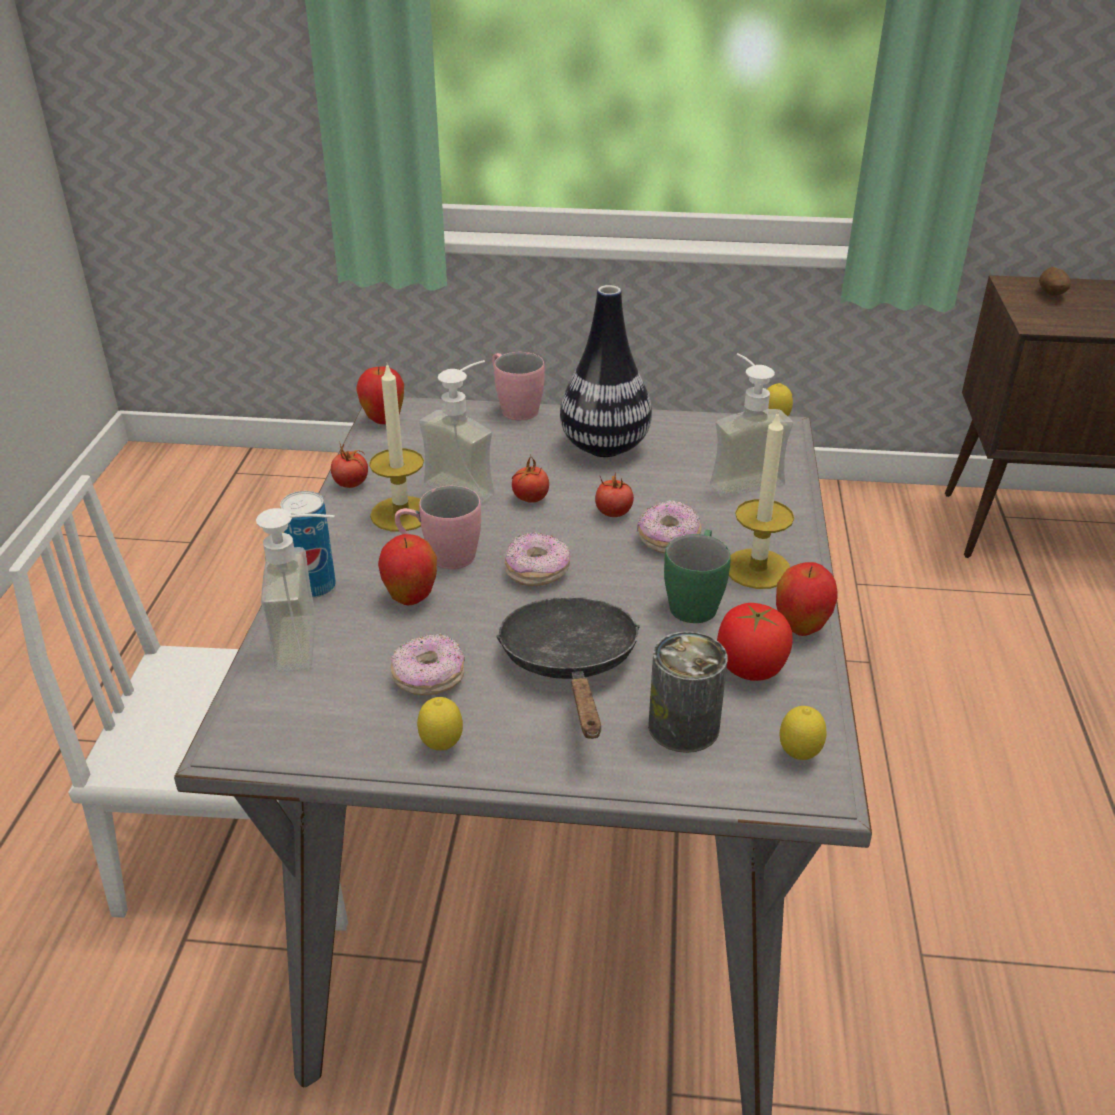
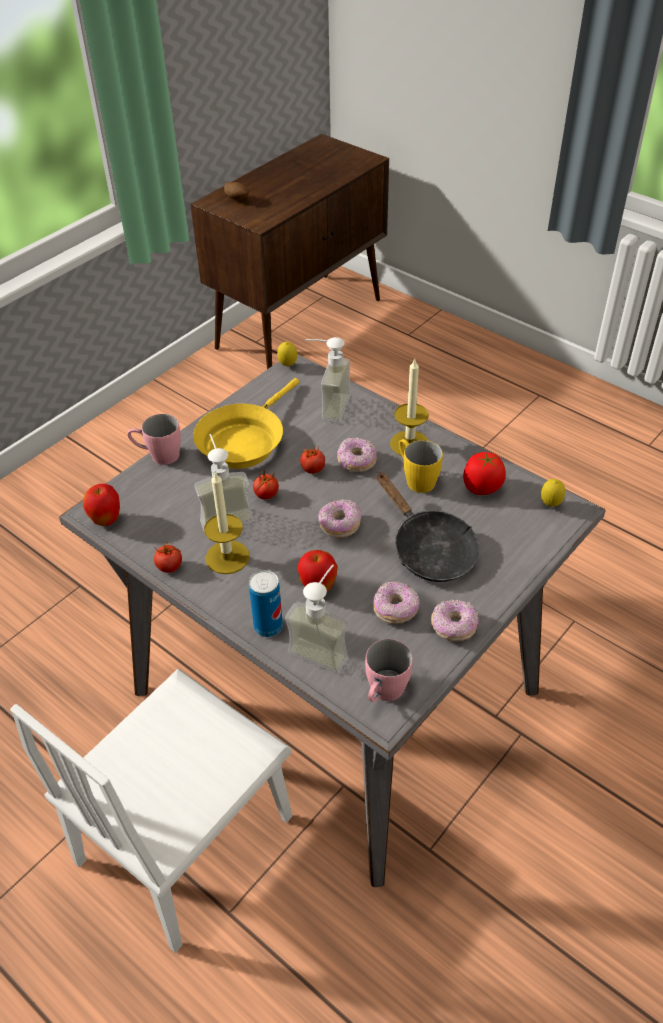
camera: 55 degrees left, 10 degrees up
pink mug [395,486,481,569] -> pink mug moved to [365,639,413,702]
lemon [417,697,463,751] -> donut [431,599,479,641]
black frying pan [496,597,640,739] -> black frying pan turned 150 degrees counterclockwise [376,472,479,582]
vase [560,285,652,457] -> yellow frying pan [193,378,299,469]
can [648,631,727,753] -> none
green mug [664,529,731,623] -> yellow mug [399,439,443,493]
apple [776,562,838,636] -> none

